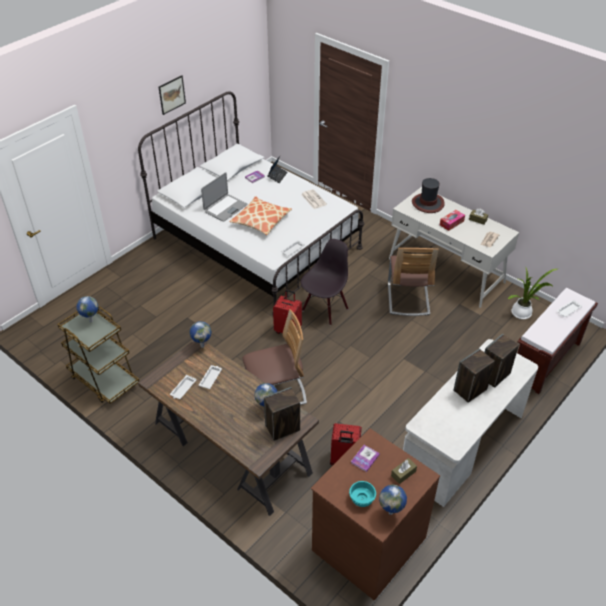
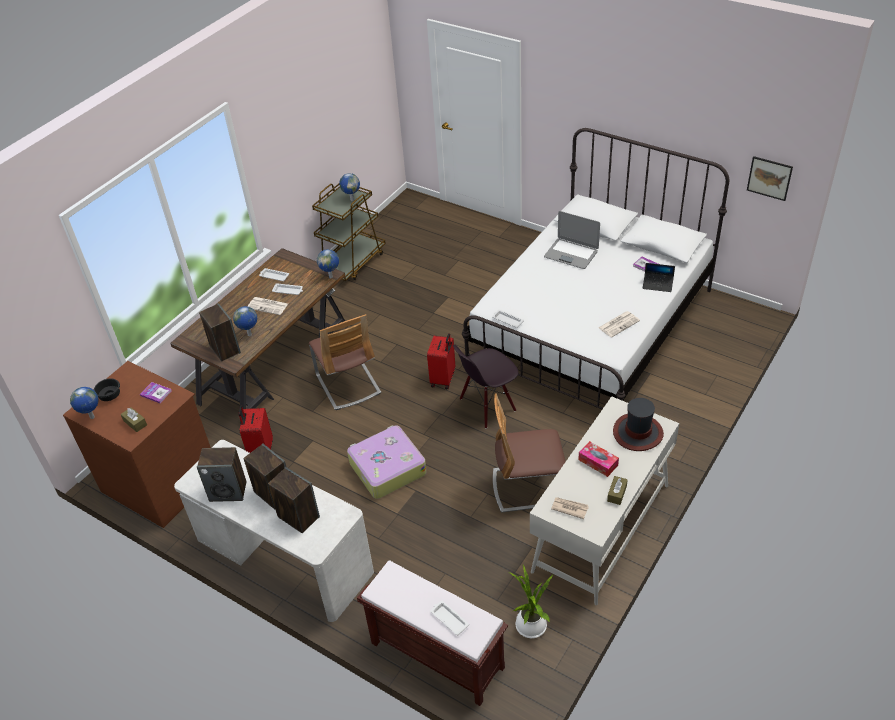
camera: 85 degrees right, 0 degrees up
picture [159,75,186,115] -> picture moved to [747,156,793,201]
pillow [229,196,292,235] -> none
black chair [301,239,348,325] -> black chair turned 120 degrees clockwise [453,345,518,429]
turquoise bowl [349,481,376,507] -> black bowl [94,378,120,401]
none -> speaker [197,447,247,502]
none -> newspaper [247,297,288,315]
none -> suitcase [347,425,427,499]

